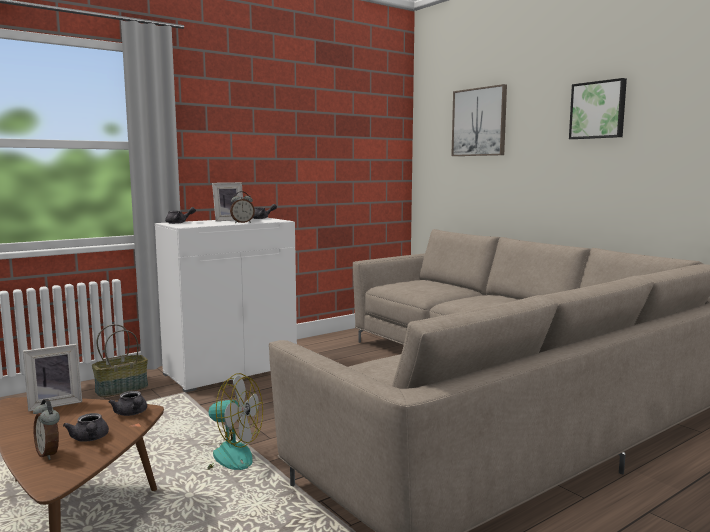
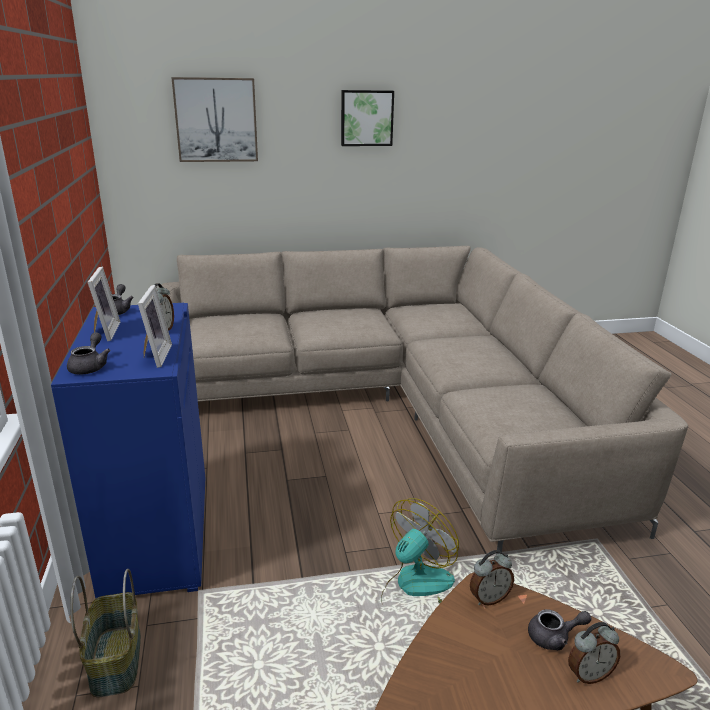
camera: 65 degrees left, 15 degrees up
picture frame [23,344,82,412] -> picture frame moved to [138,285,172,368]
grey teapot [109,391,147,416] -> alarm clock [470,550,514,606]
white cabinet [155,218,297,392] -> blue cabinet [51,303,205,599]

